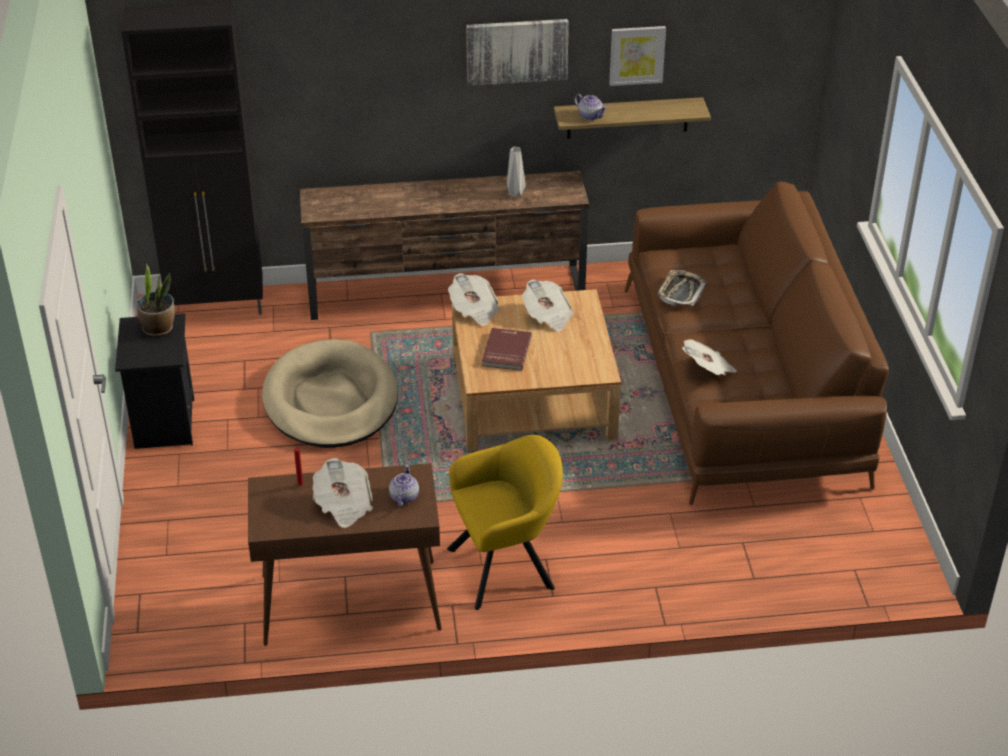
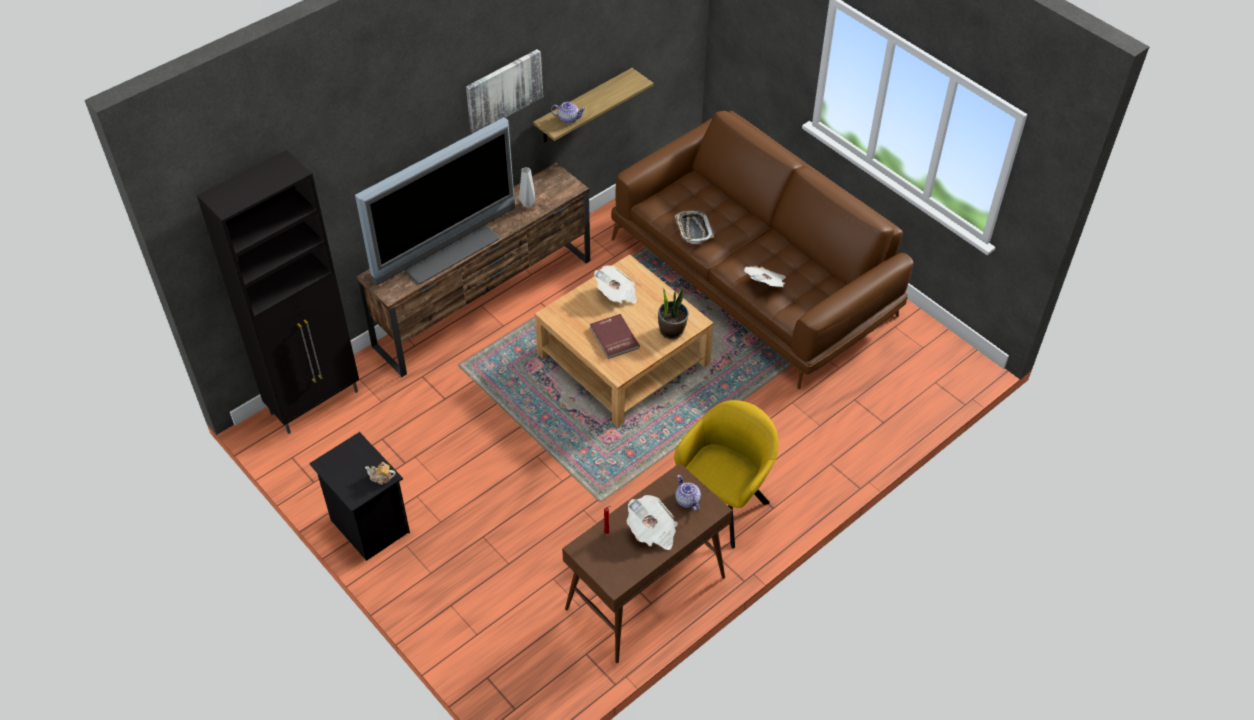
camera: 35 degrees left, 10 degrees up
potted plant [137,263,175,337] -> potted plant moved to [658,285,688,339]
beige dog bed [262,339,398,448] -> none
newspaper [448,273,501,326] -> none
picture [609,26,666,86] -> none
none -> television [355,117,515,286]
none -> teapot [365,462,395,485]

